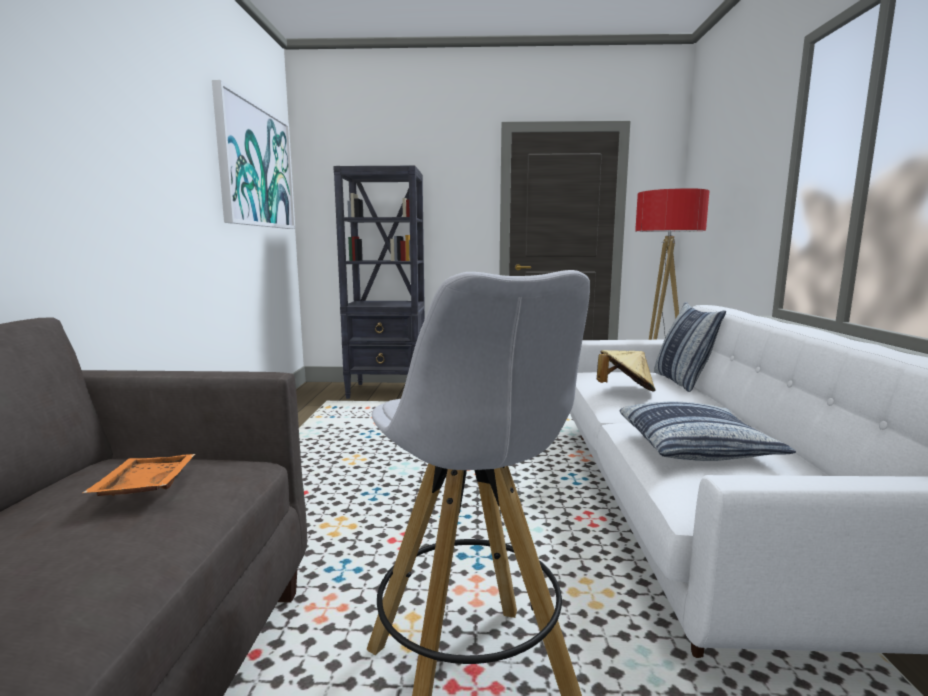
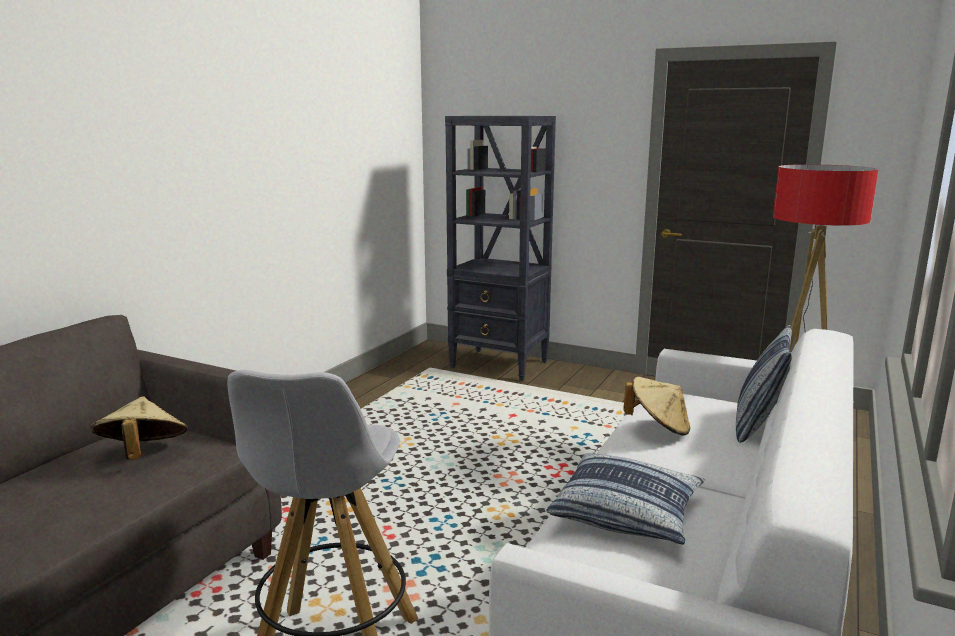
camera: 25 degrees right, 5 degrees up
orange tray [82,454,195,496] -> beige hat [90,396,188,460]
picture [212,80,295,229] -> none

